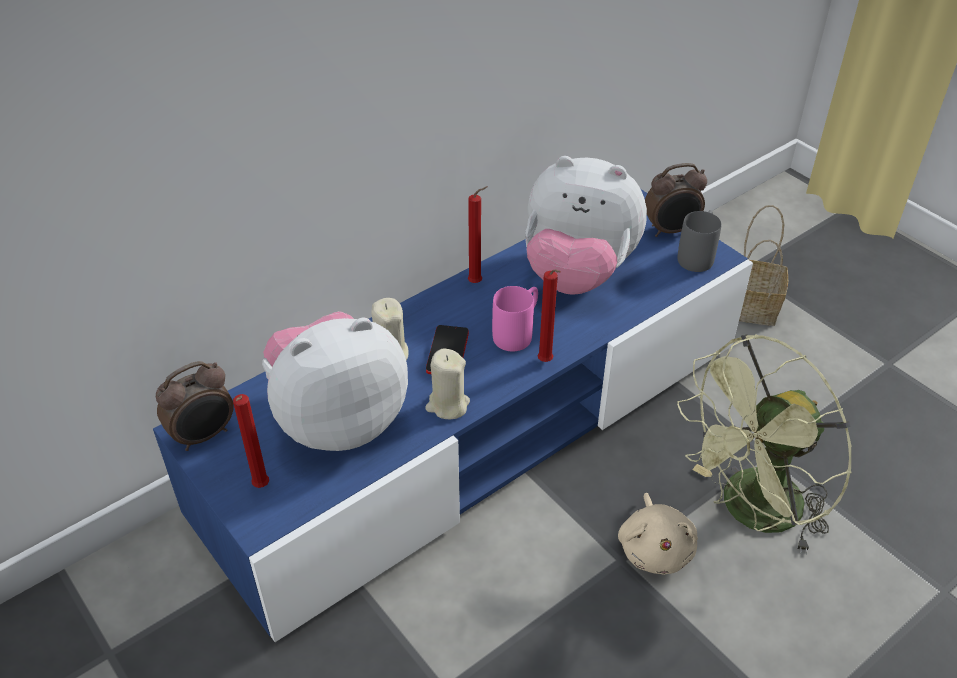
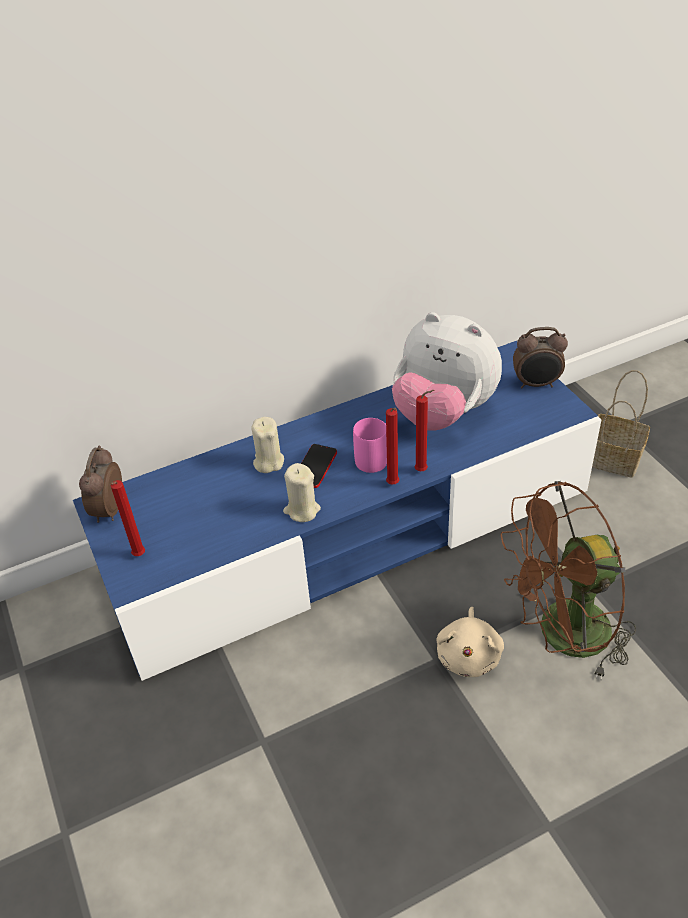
camera: 15 degrees right, 0 degrees up
alarm clock [156,361,234,451] -> alarm clock turned 120 degrees clockwise [79,446,122,523]
plush toy [262,311,408,451] -> none
red candle [468,186,488,283] -> red candle moved to [414,390,434,471]
grey mug [677,210,722,272] -> none
green fan [677,334,851,555] -> brown fan [501,481,636,680]

